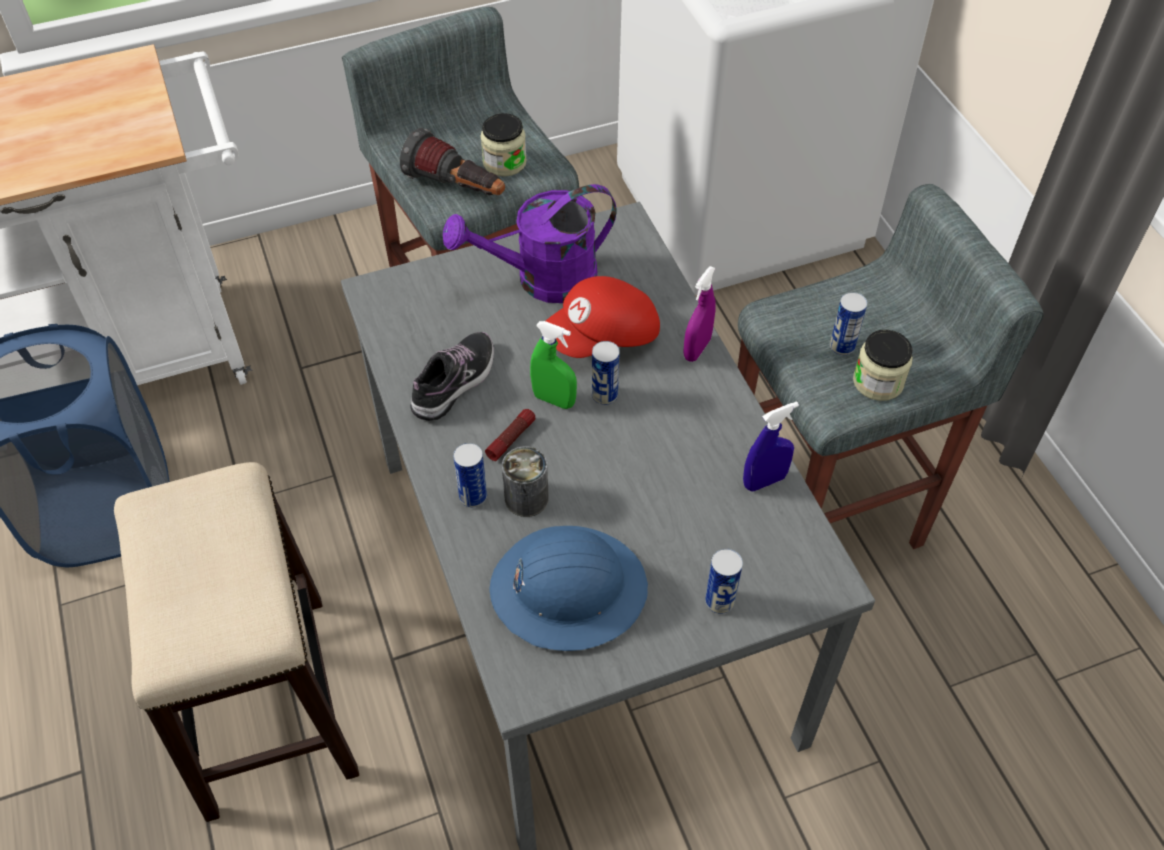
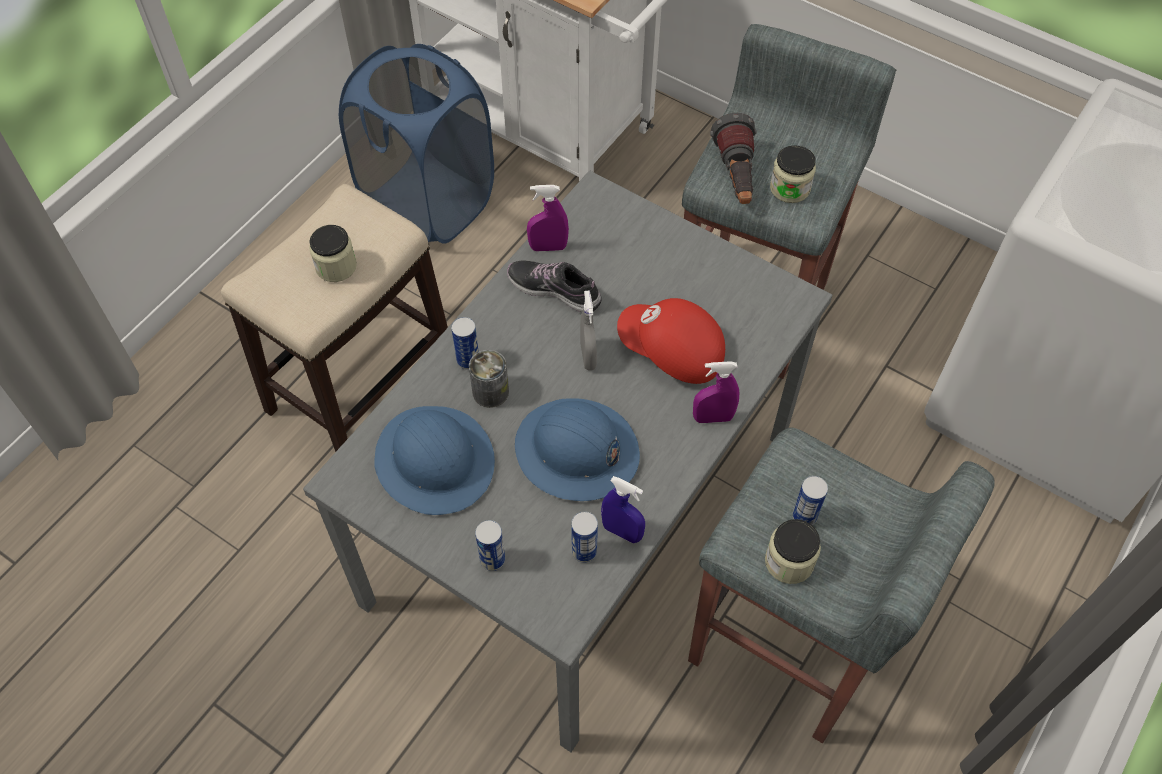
camera: 55 degrees right, 5 degrees up
shoe [410,332,494,421] -> shoe turned 150 degrees counterclockwise [507,261,602,312]
purple watering can [443,184,617,303] -> none
flashlight [485,409,535,461] -> none
green spray bottle [530,321,577,409] -> grey spray bottle [580,290,597,371]
can [592,341,620,405] -> can moved to [571,511,598,563]
none -> jar [309,225,357,282]
none -> blue hard hat [515,398,640,501]
none -> purple spray bottle [527,185,569,251]

